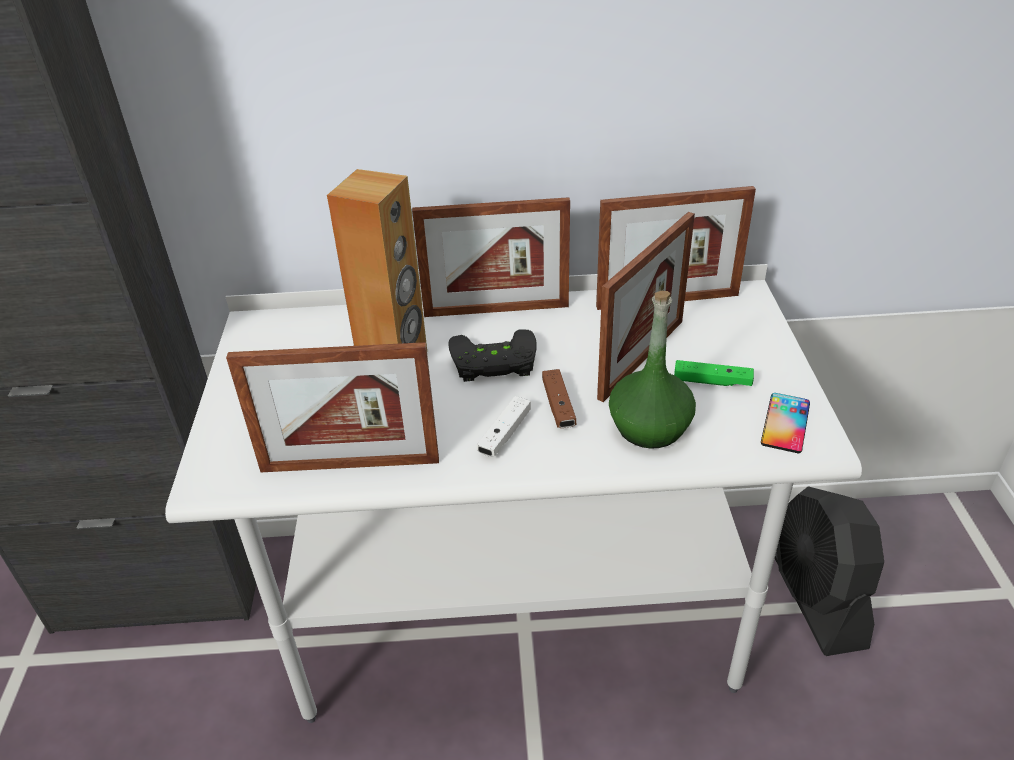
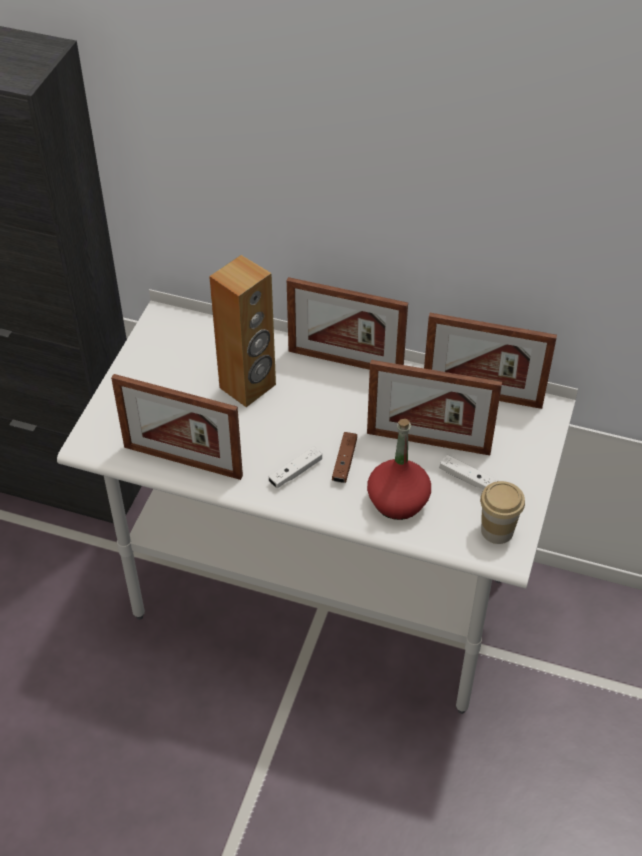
camera: 20 degrees right, 10 degrees up
black game controller [448,330,536,382] -> none
picture frame [597,212,695,402] -> picture frame turned 45 degrees clockwise [367,360,502,455]
green bottle [609,291,696,449] -> red bottle [367,419,431,520]
green game controller [674,360,754,386] -> white game controller [440,455,498,490]
phone [761,393,810,453] -> cup [480,481,525,544]
black fan [775,486,884,656] -> none

